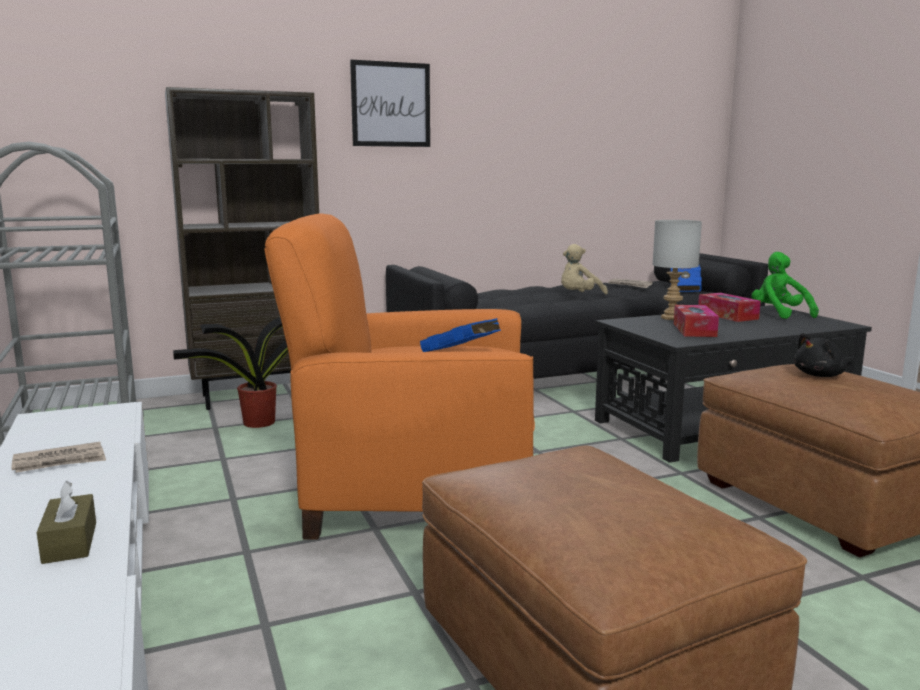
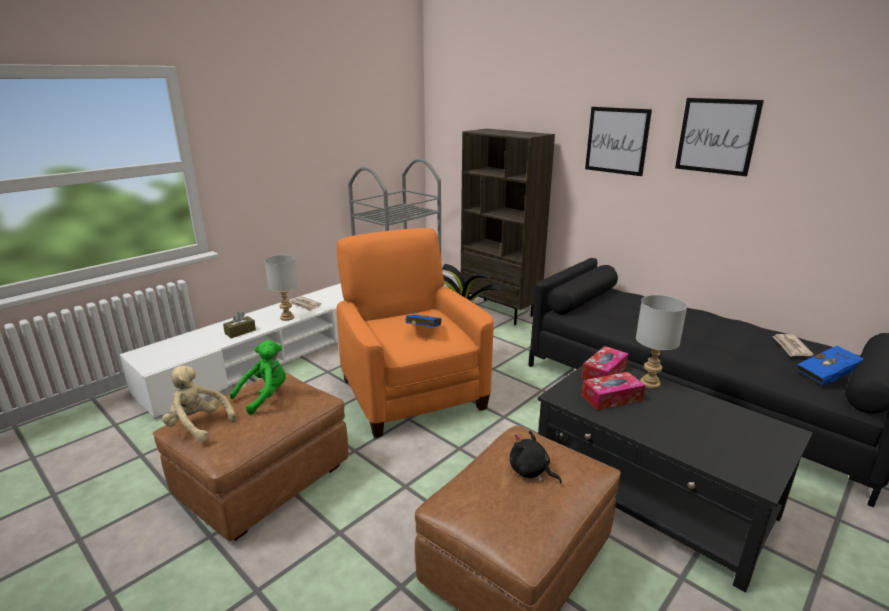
camera: 65 degrees right, 10 degrees up
beige plush toy [561,244,608,294] -> beige plush toy moved to [162,365,236,442]
tissue box [698,293,761,322] -> tissue box moved to [581,346,629,380]
green plush toy [751,252,819,319] -> green plush toy moved to [230,340,286,415]
none -> grey table lamp [265,255,298,321]
none -> picture [675,98,764,176]

